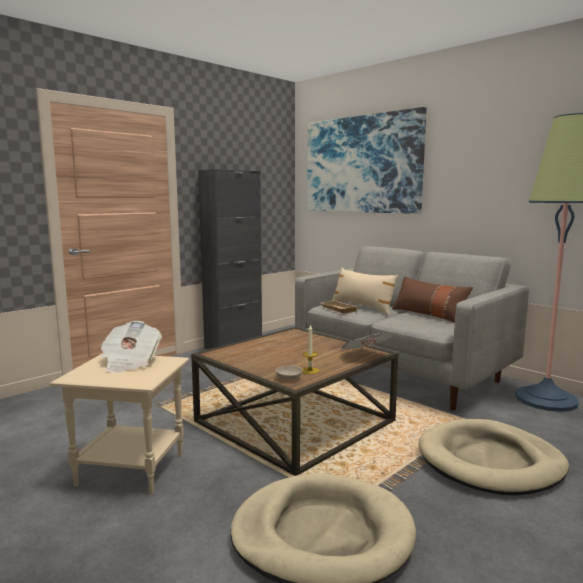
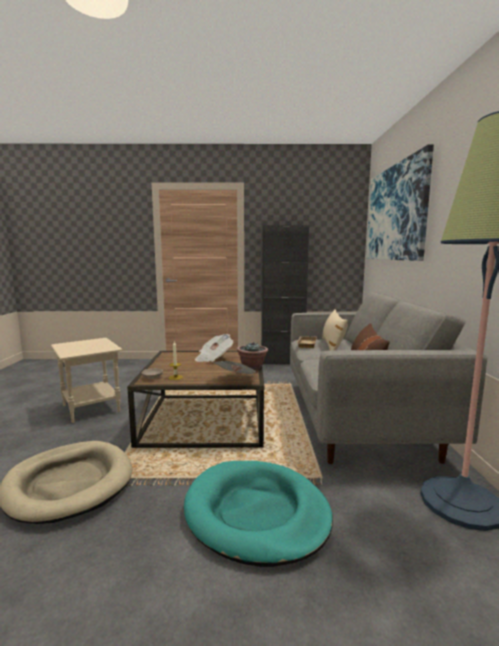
camera: 45 degrees right, 0 degrees up
newspaper [100,321,162,373] -> newspaper moved to [195,334,233,362]
beige dog bed [419,419,569,496] -> turquoise dog bed [184,461,333,567]
none -> potted plant [237,342,268,370]

